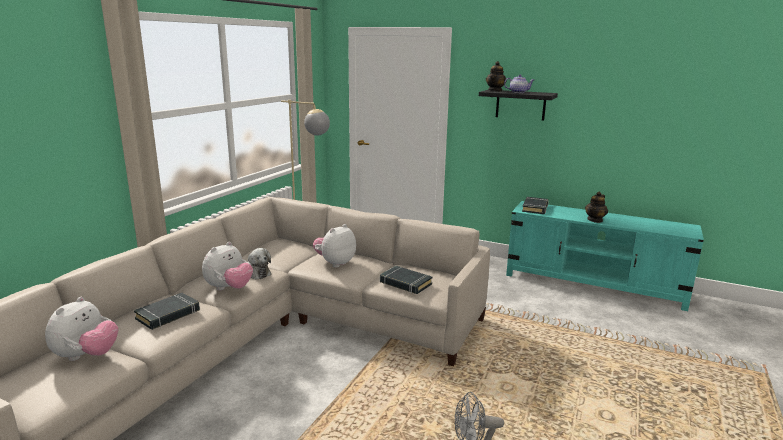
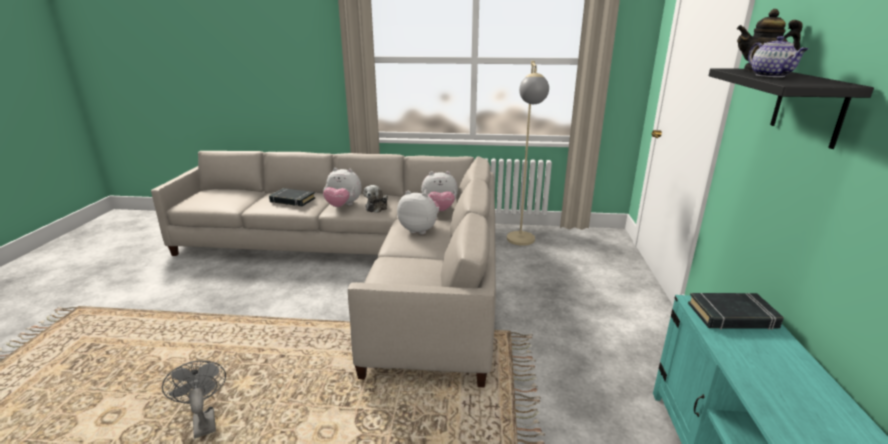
camera: 70 degrees right, 5 degrees up
plush toy [45,297,118,361] -> plush toy moved to [421,171,458,211]
black book [380,266,432,294] -> none
teapot [585,191,608,223] -> none

